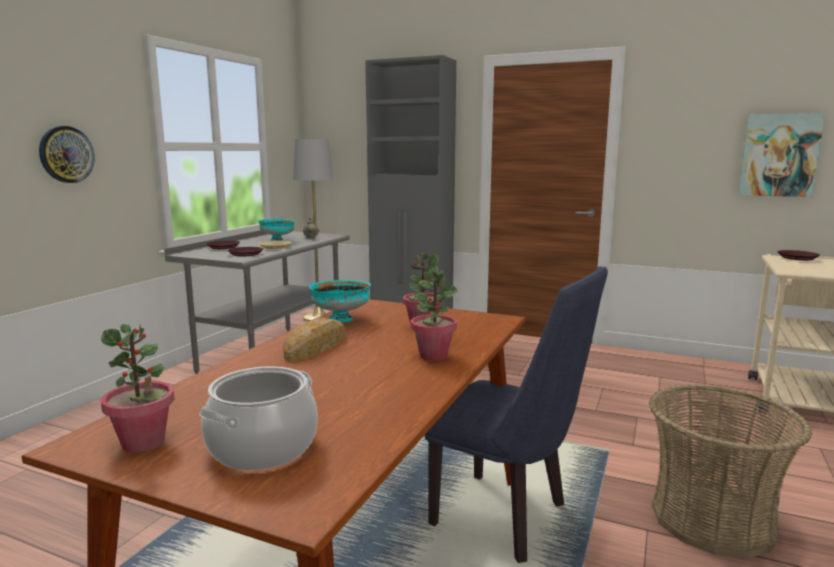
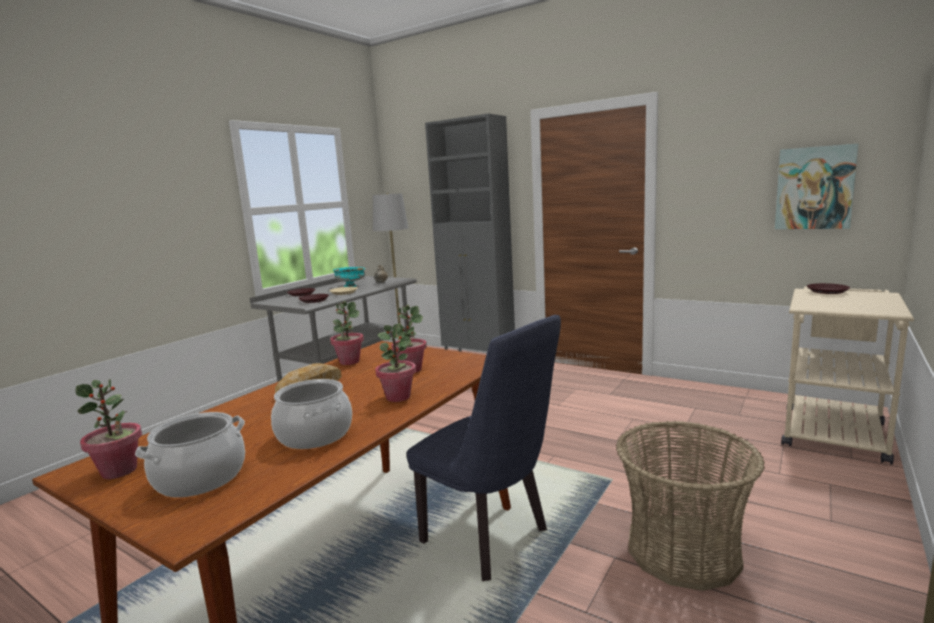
camera: 10 degrees right, 0 degrees up
wall clock [39,126,95,183] -> none
turquoise bowl [309,280,371,322] -> potted plant [330,301,364,365]
none -> cooking pot [271,379,352,449]

